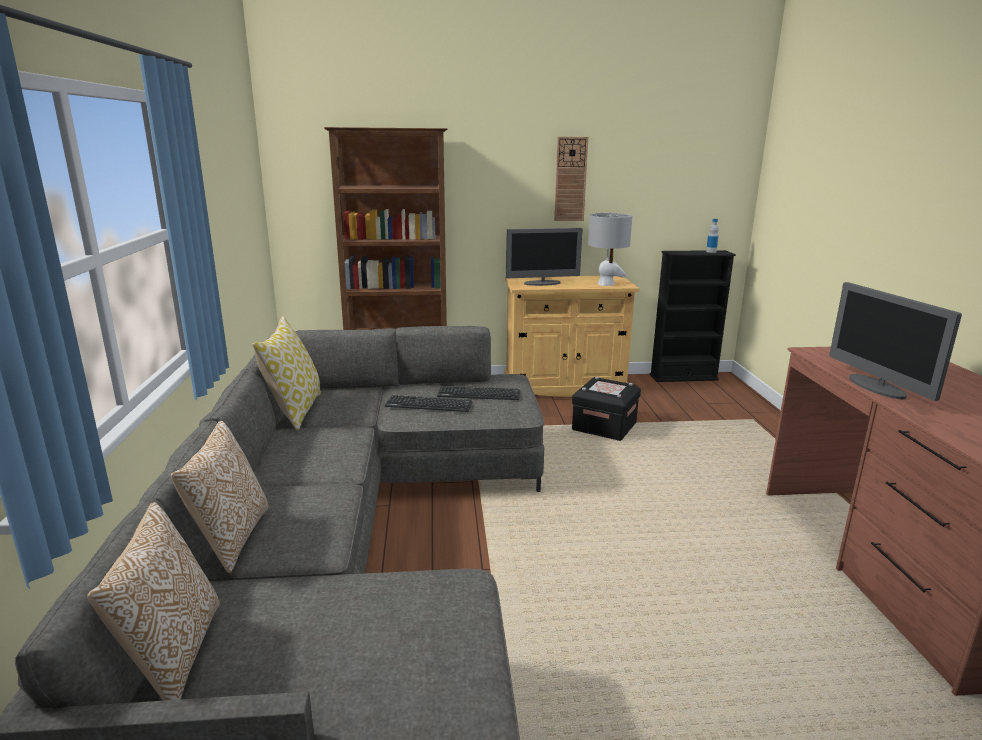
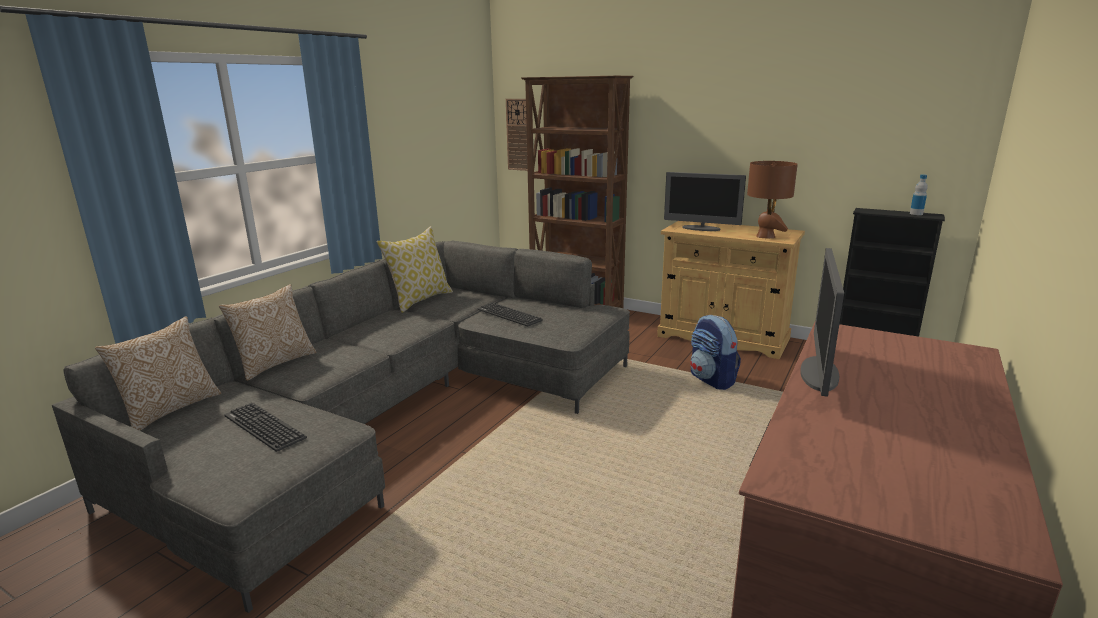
camera: 35 degrees right, 0 degrees up
keyboard [437,386,520,400] -> keyboard moved to [224,403,307,452]
wall clock [554,137,588,221] -> wall clock moved to [506,99,528,171]
black storage box [572,377,641,441] -> backpack [690,315,741,390]
grey table lamp [588,213,632,286] -> brown table lamp [747,161,798,239]

